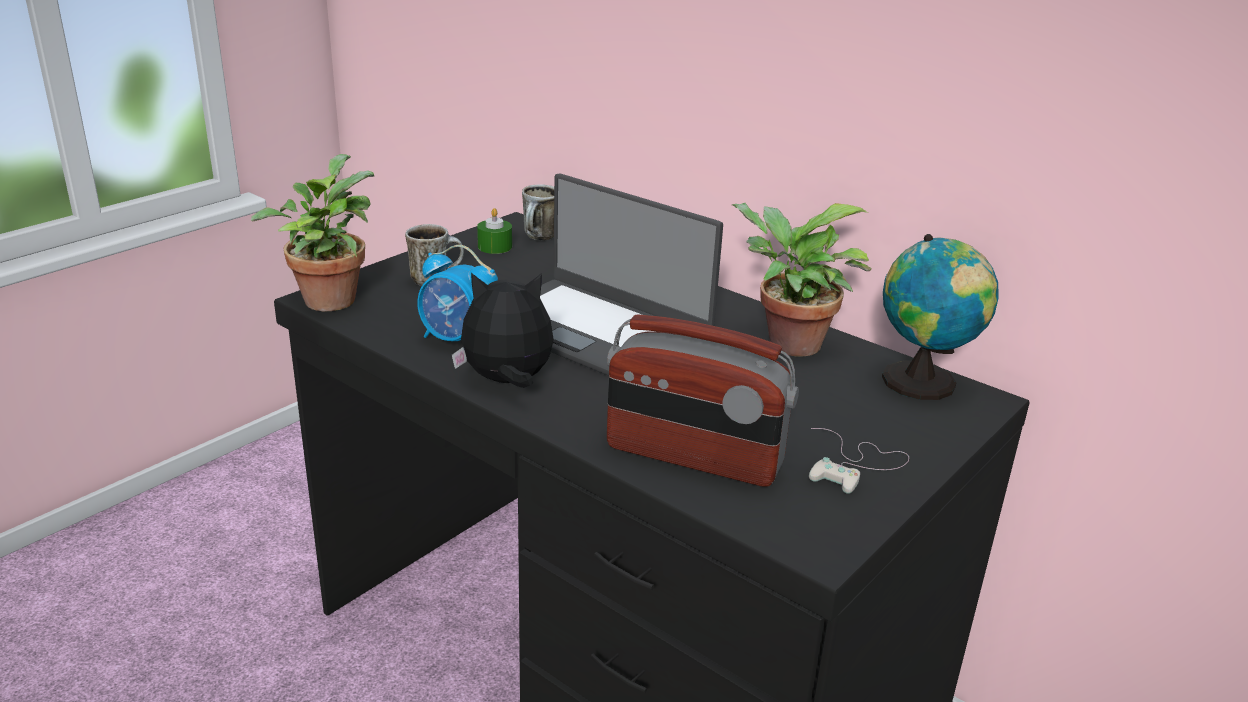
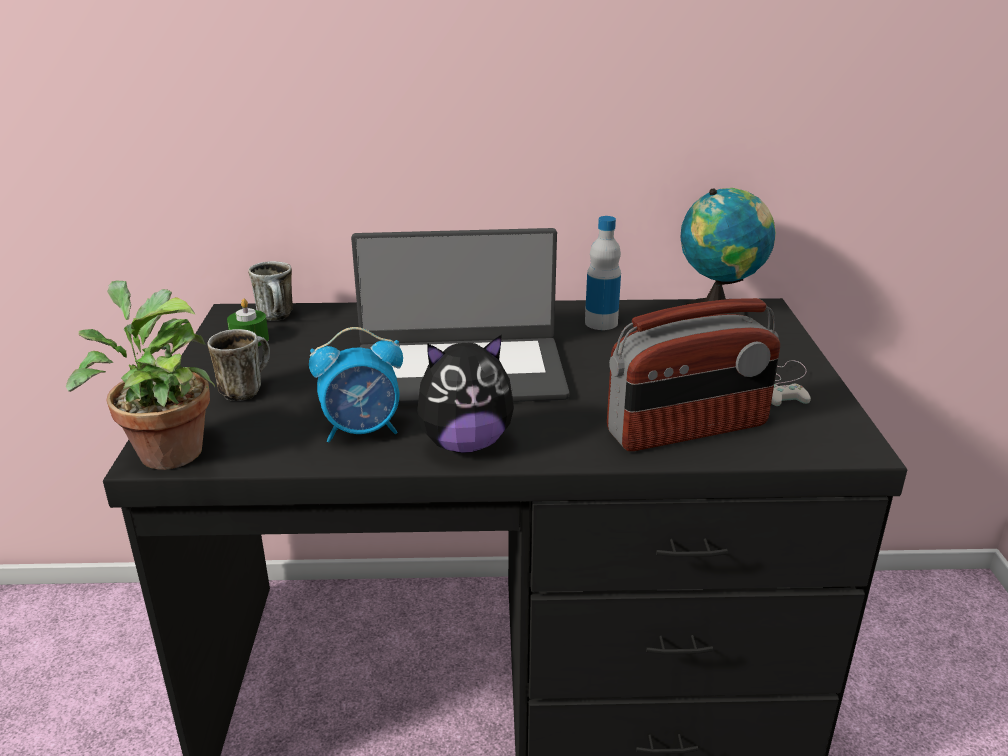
camera: 40 degrees left, 0 degrees up
plush toy [452,273,554,388] -> plush toy turned 150 degrees counterclockwise [417,334,514,453]
potted plant [732,203,872,356] -> bottle [585,216,621,330]

